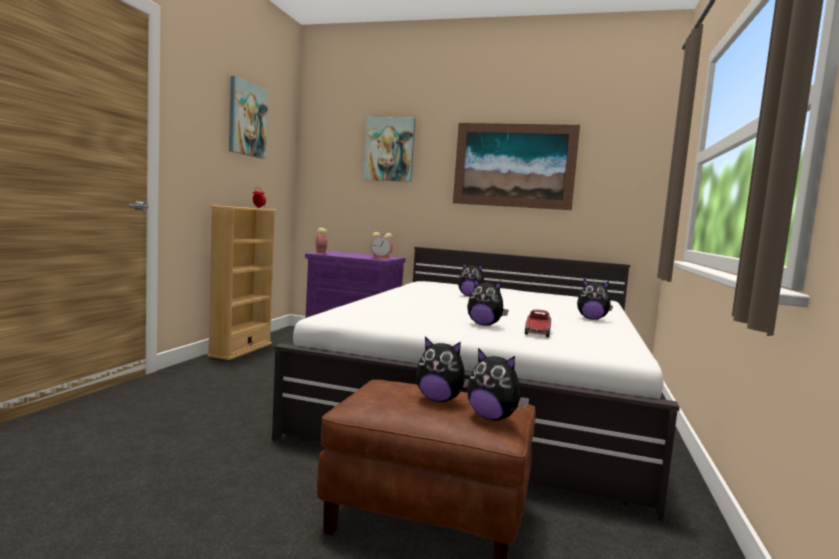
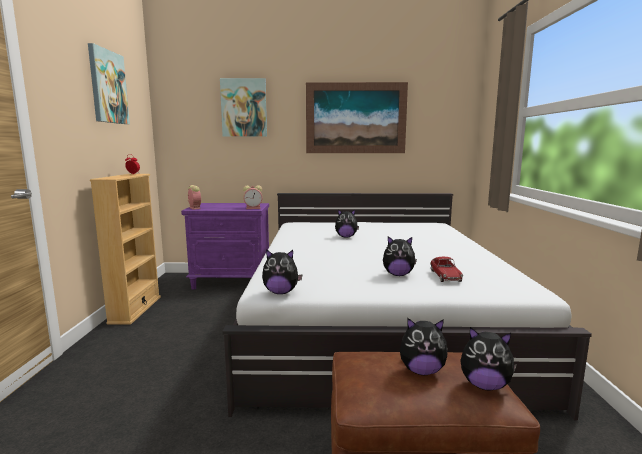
camera: 15 degrees left, 5 degrees up
plush toy [577,279,613,320] -> plush toy moved to [262,249,303,294]

